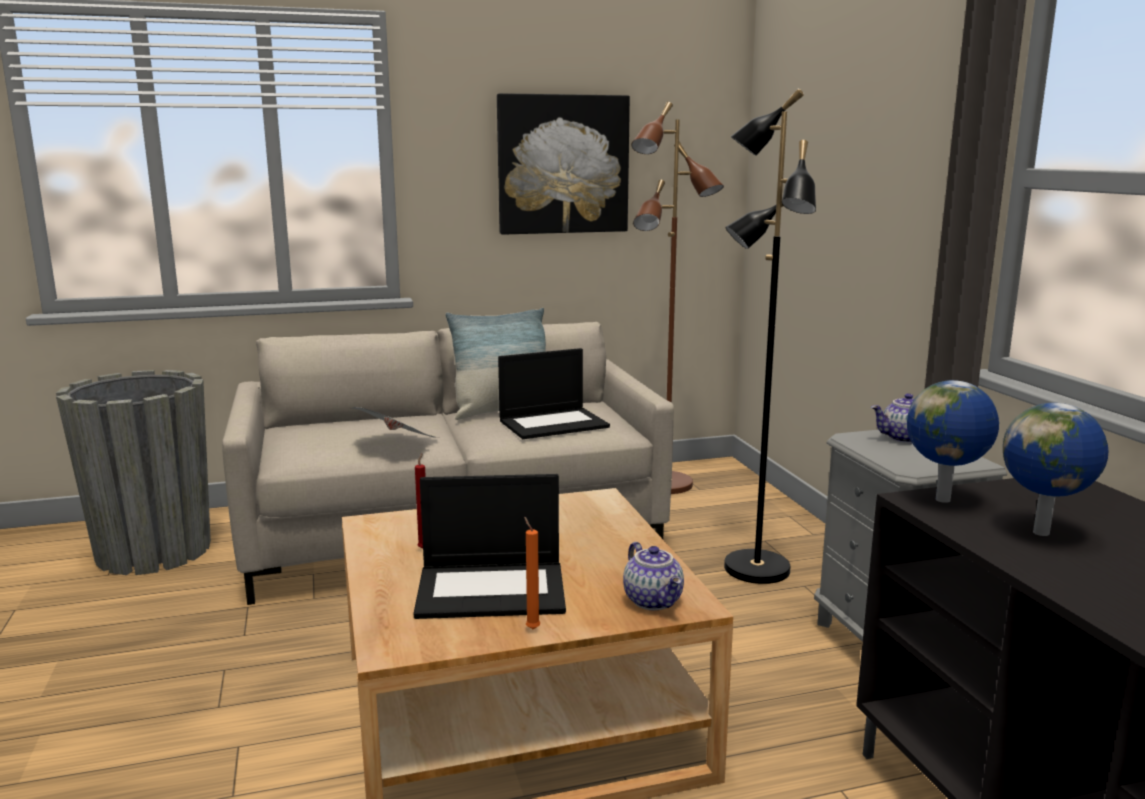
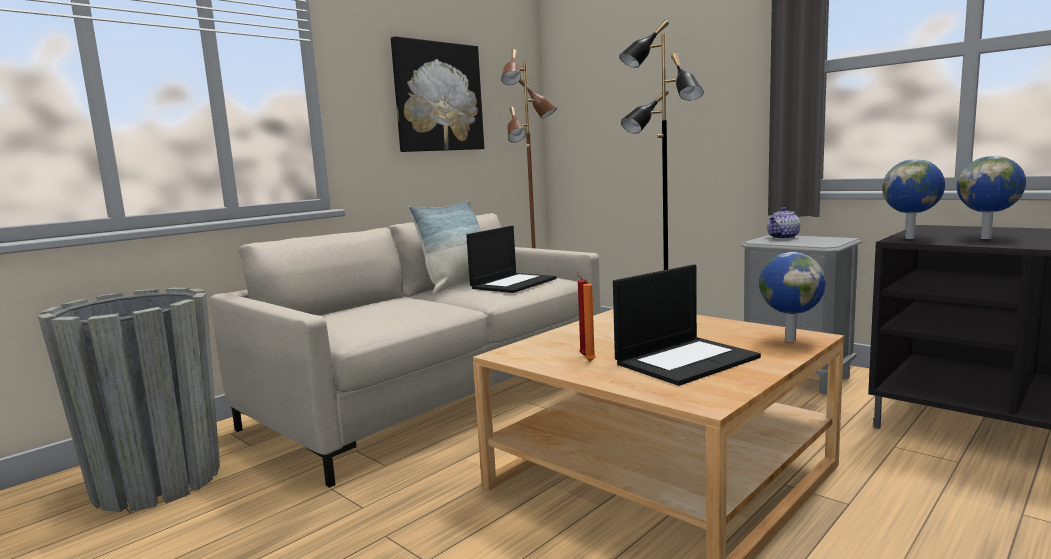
camera: 30 degrees left, 5 degrees down
newspaper [351,407,434,437] -> none
orange candle [524,516,541,629] -> orange candle moved to [578,275,596,362]
teapot [623,542,684,610] -> globe [759,252,826,342]

